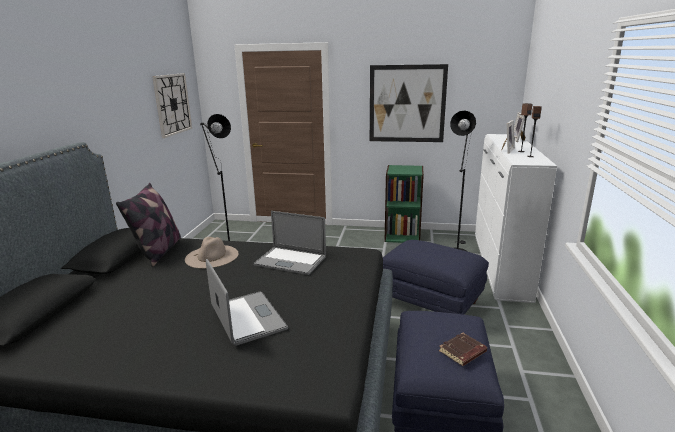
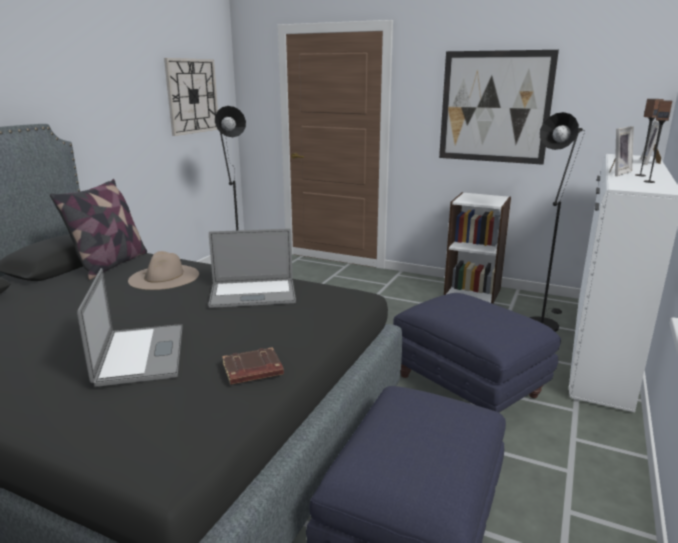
camera: 15 degrees right, 0 degrees up
laptop [253,211,326,275] -> laptop turned 45 degrees counterclockwise [208,228,296,308]
green bookcase [384,165,424,243] -> white bookcase [444,192,511,304]
brown book [439,333,487,366] -> brown book moved to [222,347,284,385]

